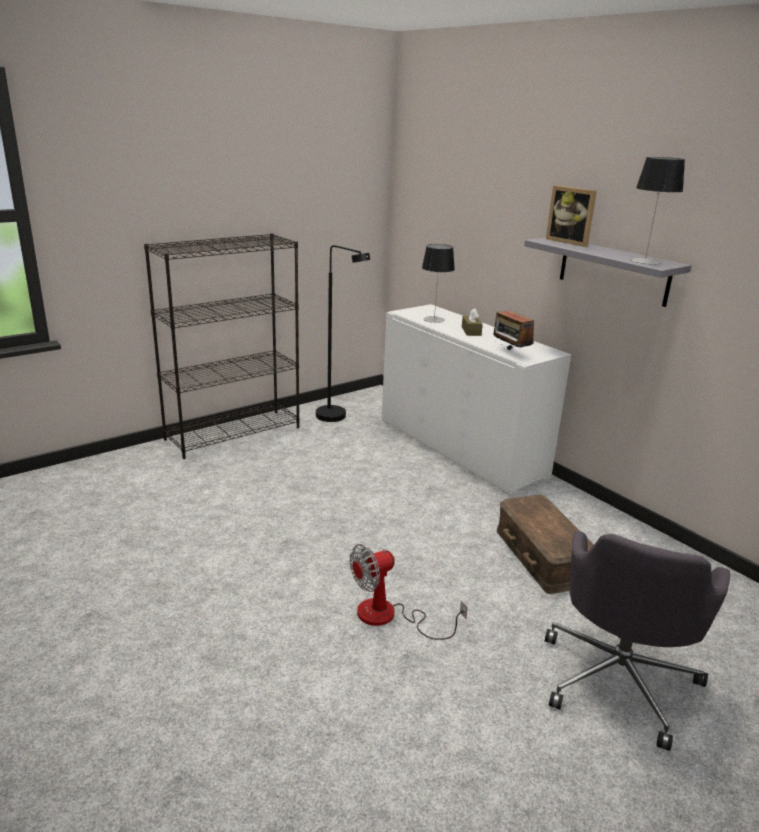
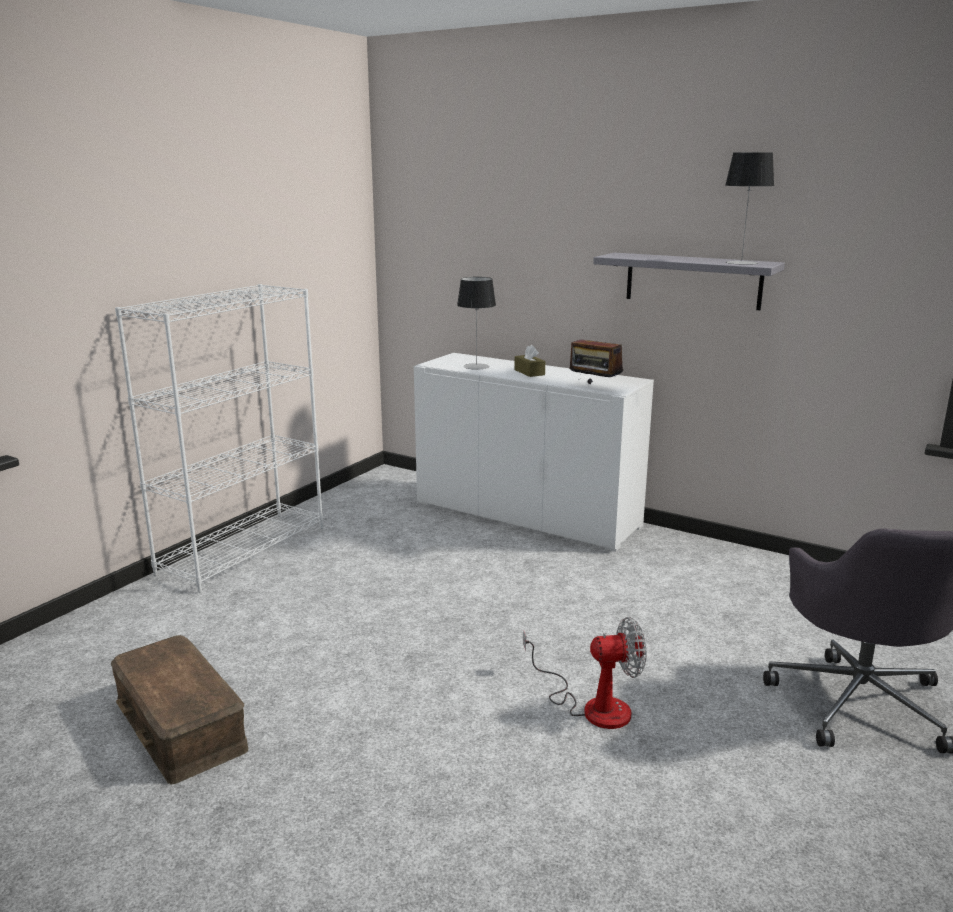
camera: 20 degrees left, 5 degrees down
black bookcase [144,233,300,459] -> white bookcase [115,284,323,593]
black floor lamp [316,245,370,422] -> none
fan [350,544,468,640] -> fan turned 135 degrees counterclockwise [523,617,646,729]
brown storage box [497,495,594,594] -> brown storage box moved to [111,635,248,784]
picture frame [546,186,597,247] -> none

